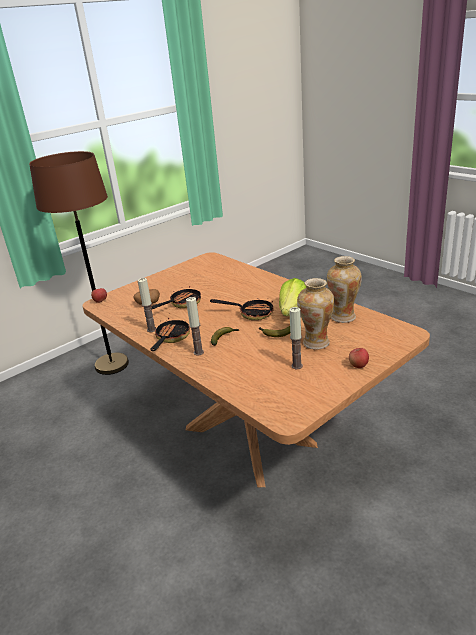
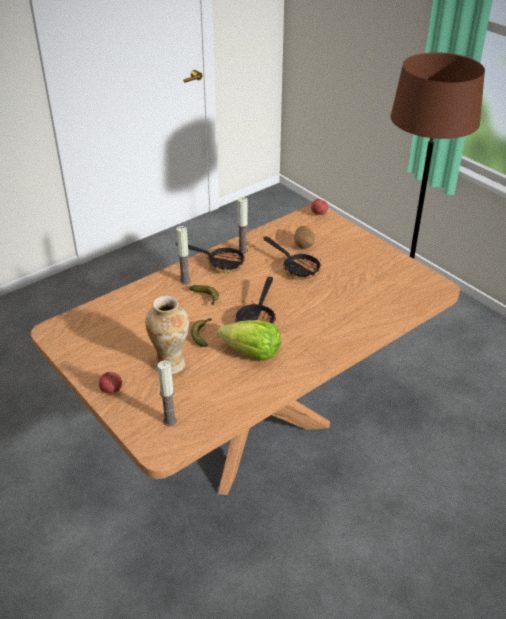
camera: 90 degrees right, 10 degrees up
candle [289,307,303,369] -> candle moved to [158,360,177,426]
vase [327,256,362,323] -> none

